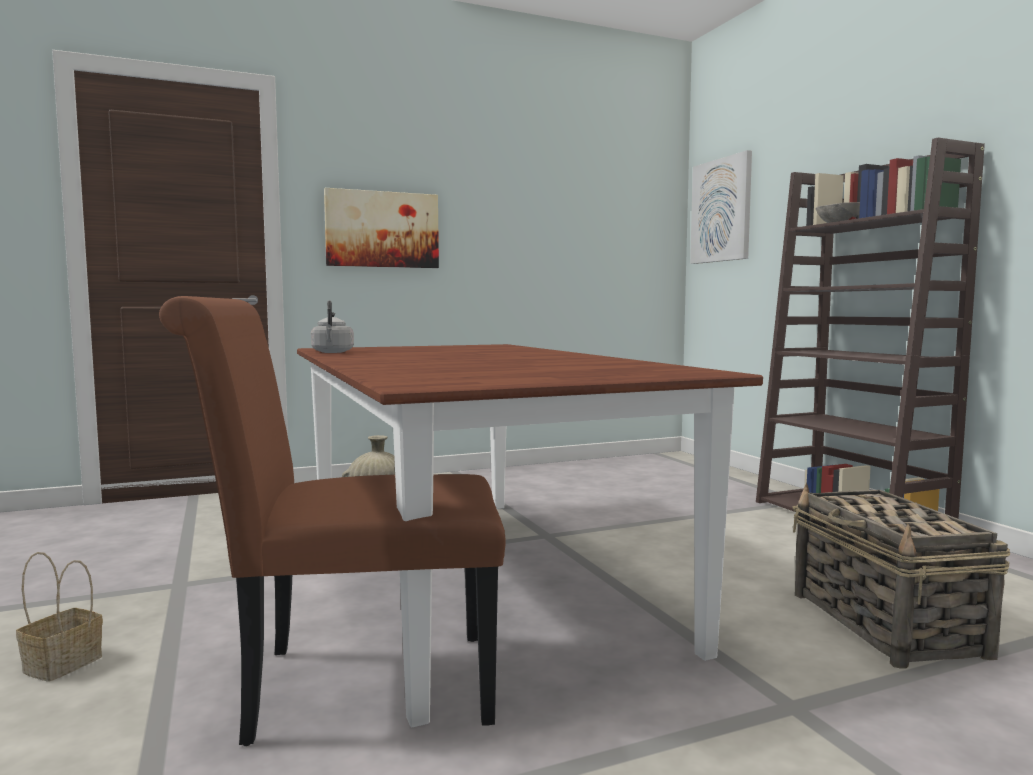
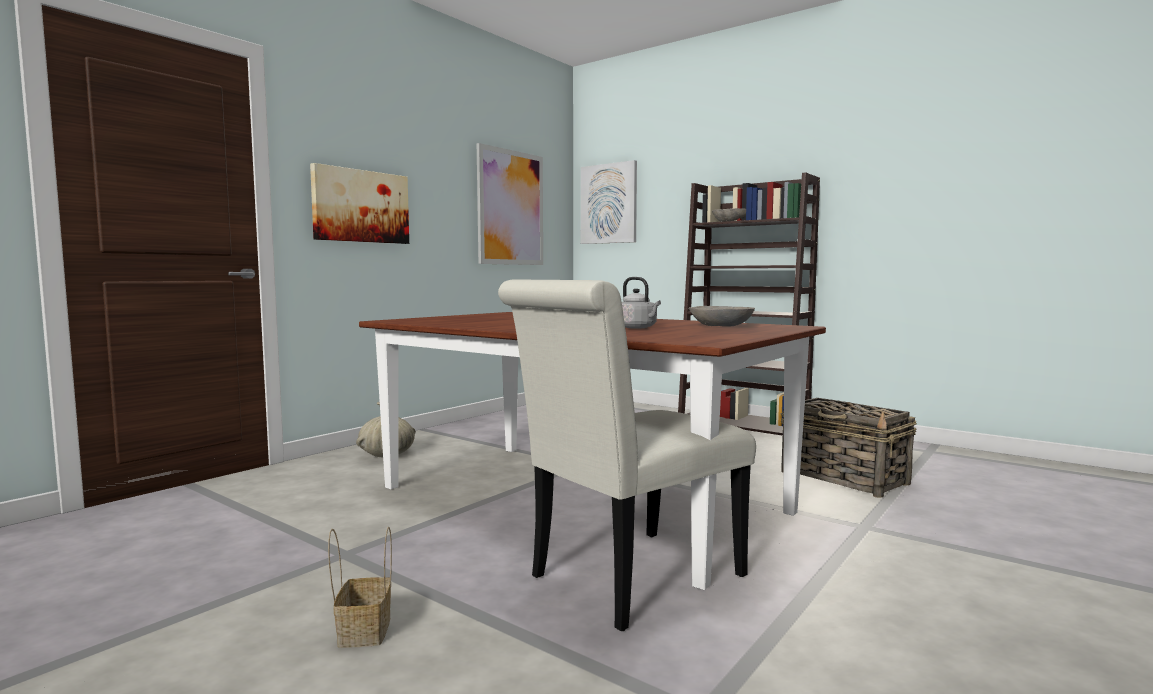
camera: 30 degrees left, 0 degrees up
brown chair [159,296,506,746] -> white chair [498,279,756,631]
grey kettle [311,301,354,353] -> grey kettle moved to [622,277,661,329]
none -> picture [477,143,543,265]
none -> grey bowl [689,306,755,327]

